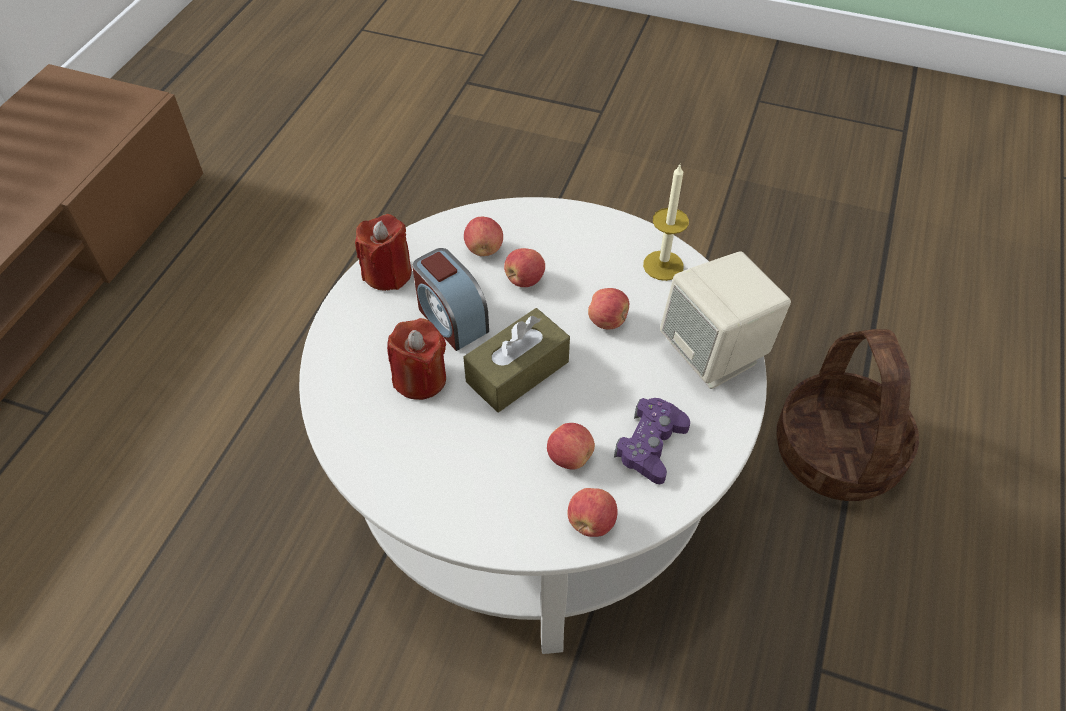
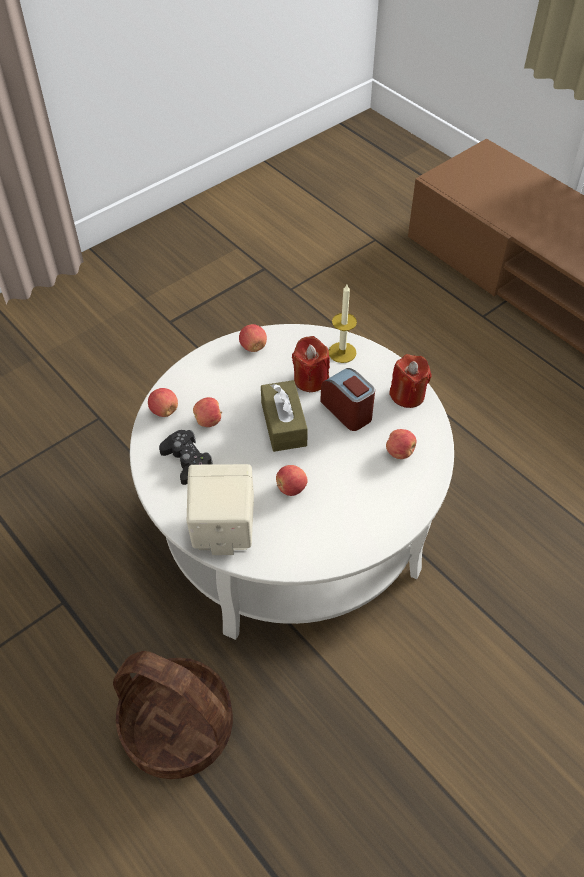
camera: 120 degrees right, 0 degrees up
alarm clock [412,248,489,351] -> alarm clock turned 60 degrees clockwise [320,368,375,431]
apple [504,248,545,287] -> apple moved to [239,324,267,352]
purple game controller [614,398,690,484] -> black game controller [159,430,213,485]
candle [643,165,689,281] -> candle moved to [329,285,357,363]

